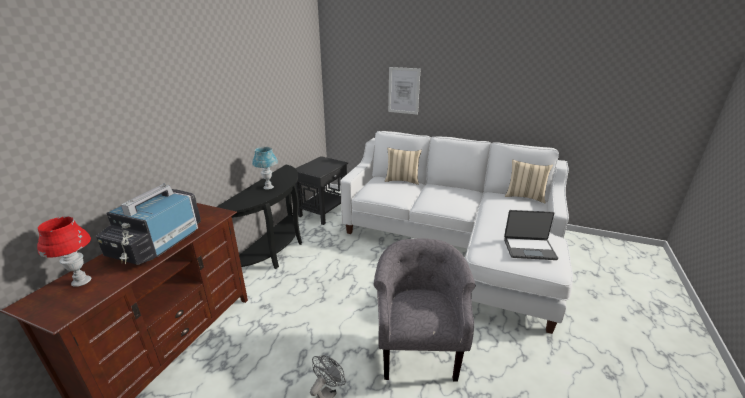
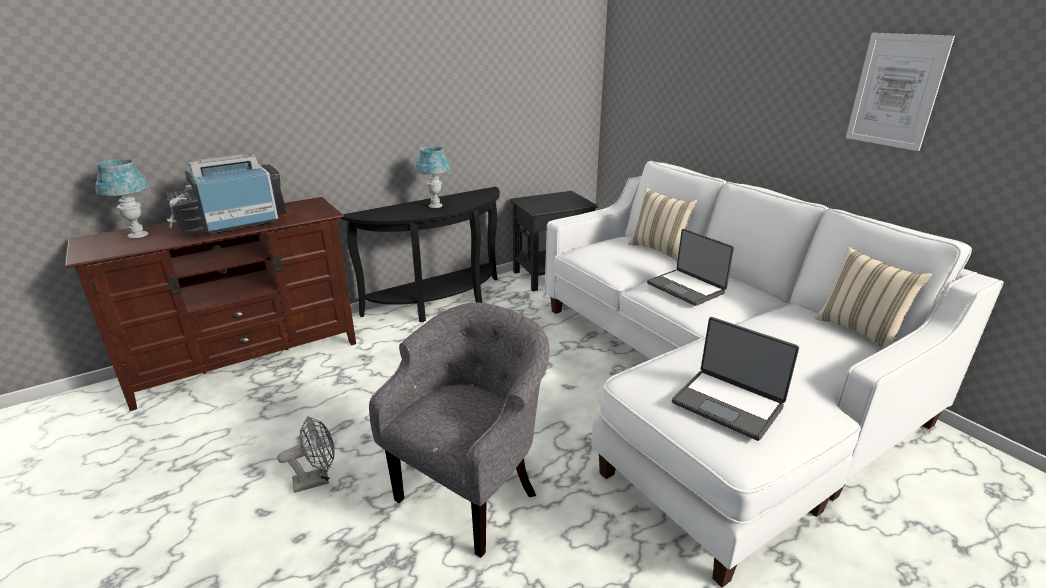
camera: 35 degrees right, 0 degrees up
red table lamp [37,217,91,287] -> blue table lamp [95,159,149,239]
picture [388,67,420,115] -> picture moved to [846,33,955,151]
none -> laptop [647,229,734,306]

